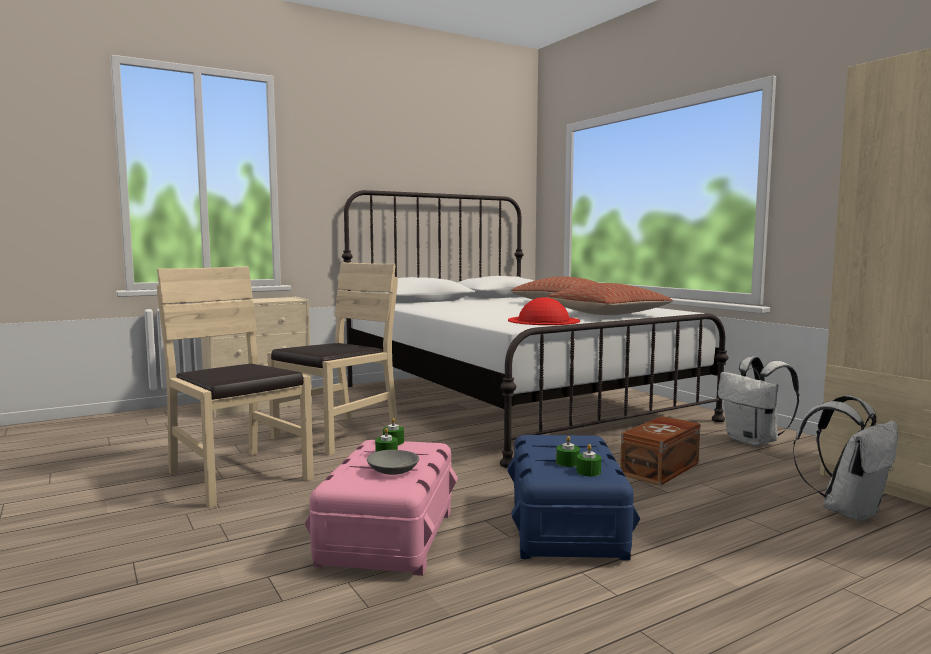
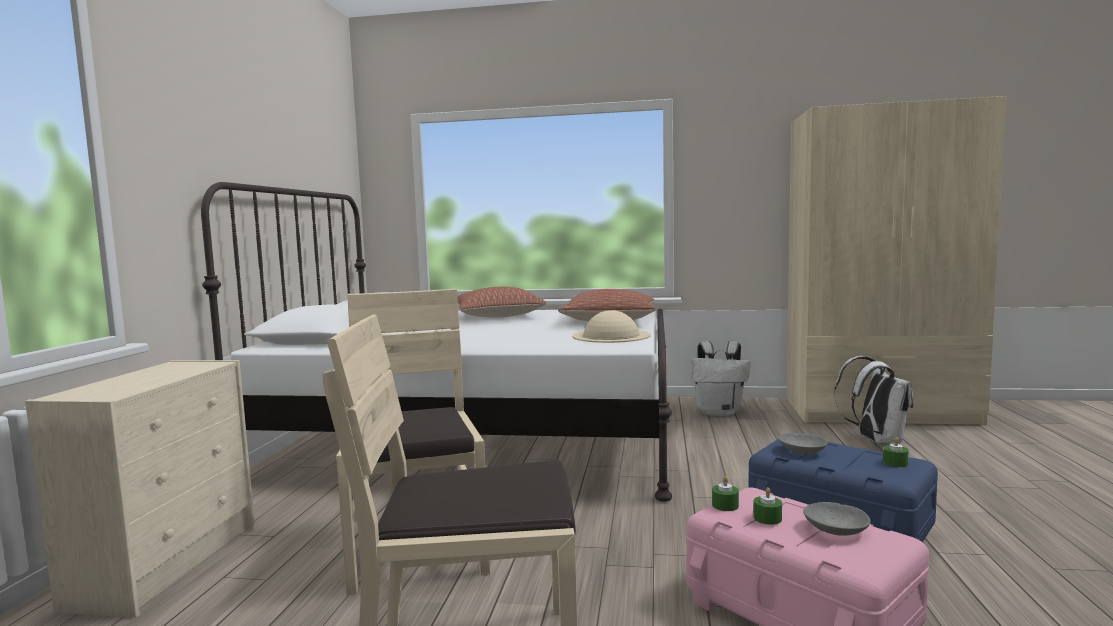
camera: 50 degrees left, 0 degrees up
red hat [508,297,580,325] -> beige hat [572,310,651,343]
green candle [556,436,580,467] -> none
brown storage box [620,416,700,486] -> none
none -> grey bowl [778,433,828,454]

